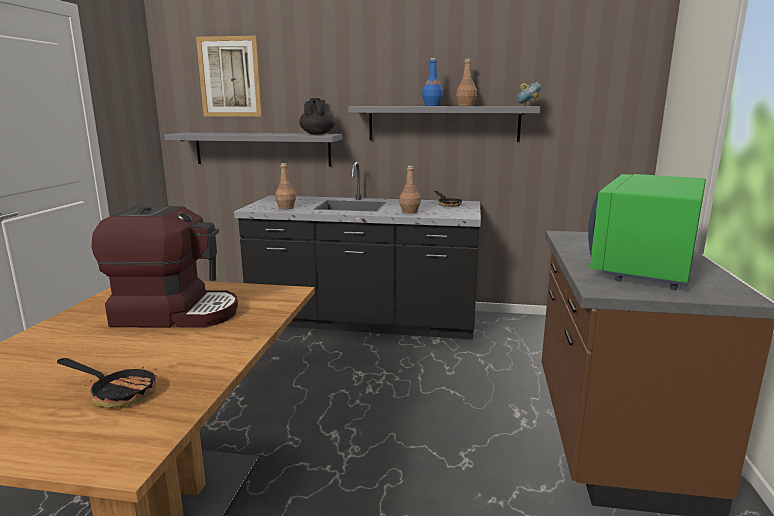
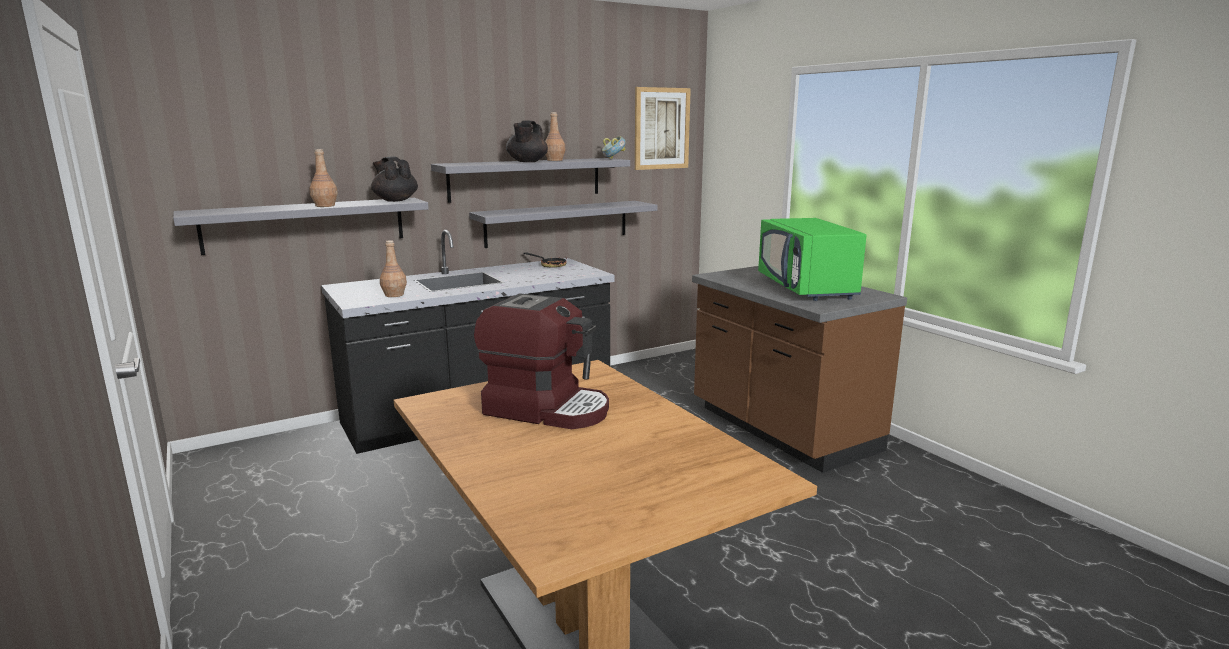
camera: 40 degrees left, 0 degrees up
frying pan [57,358,156,408] -> none
coffee machine [92,206,238,328] -> coffee machine turned 60 degrees clockwise [474,293,609,429]
picture [196,36,262,117] -> picture moved to [635,87,691,170]
brown bottle [399,166,421,214] -> brown bottle moved to [309,149,338,207]
blue bottle [422,58,443,106] -> black teapot [506,120,548,162]
none -> grey shelf [469,201,658,248]

